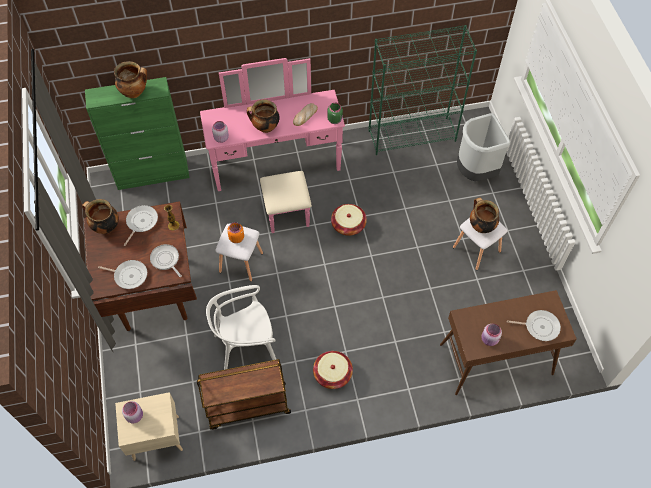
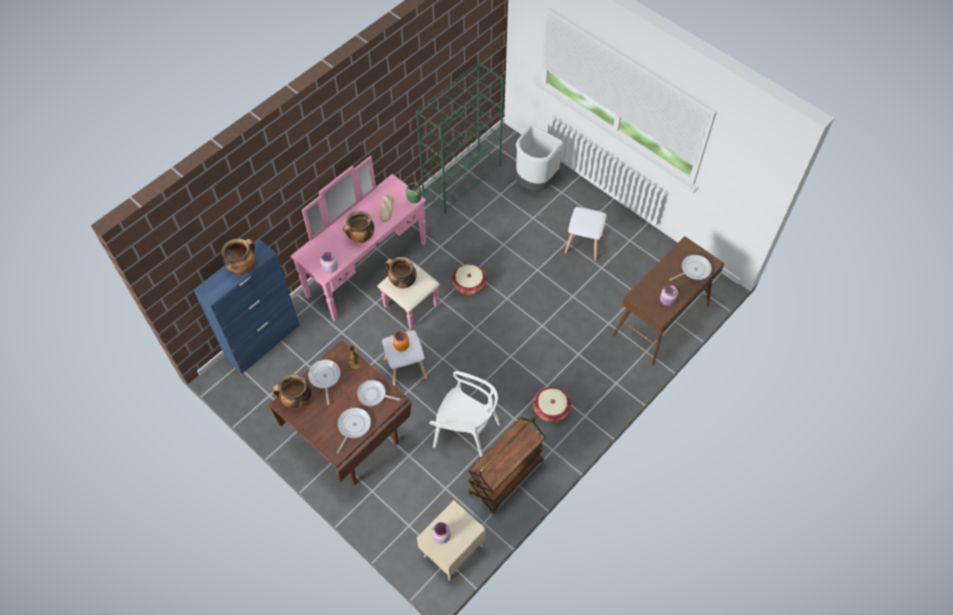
camera: 35 degrees left, 0 degrees up
green cabinet [85,77,190,190] -> blue cabinet [194,239,299,374]
frying pan [98,260,147,289] -> frying pan turned 45 degrees counterclockwise [337,408,371,454]
white chair [206,285,276,370] -> white chair turned 105 degrees counterclockwise [429,371,501,457]
cooking pot [470,198,499,233] -> cooking pot moved to [385,257,417,288]

